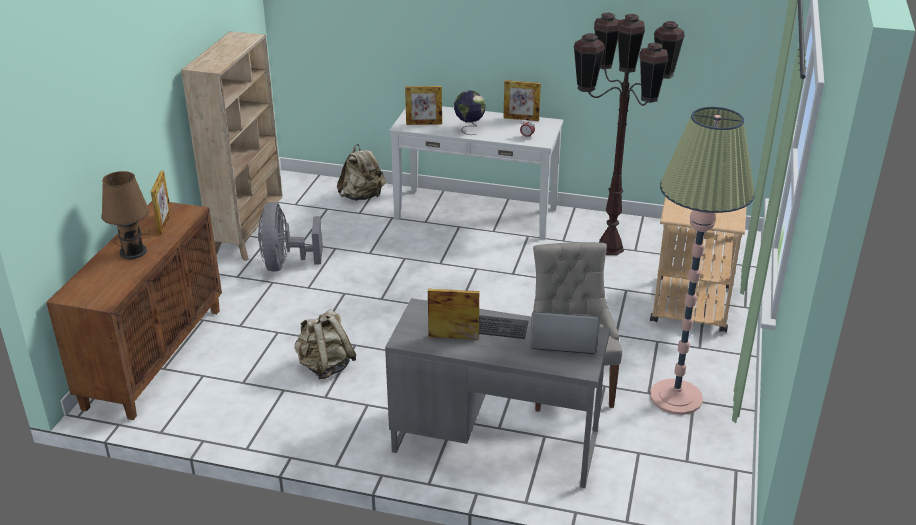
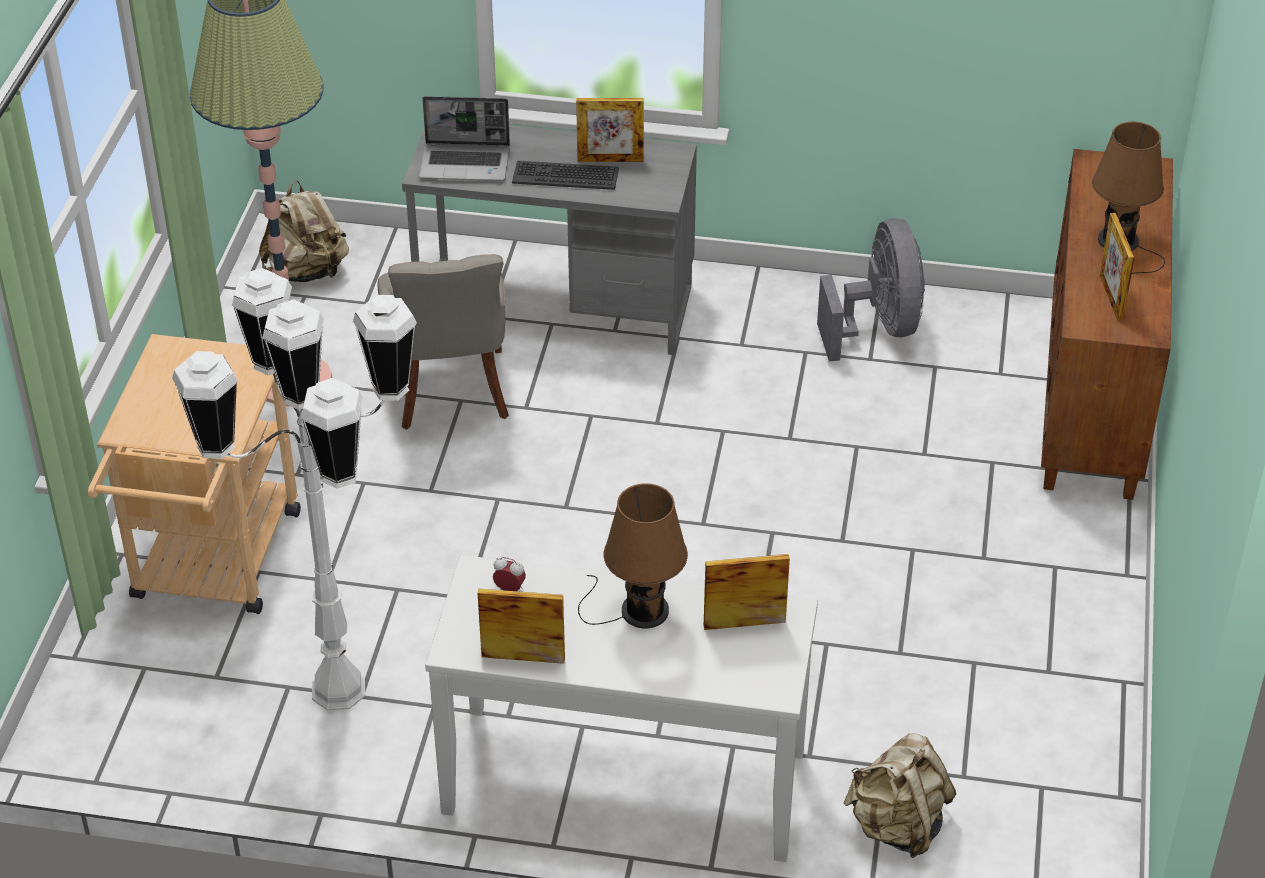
camera: 175 degrees right, 10 degrees up
beige bookcase [181,31,283,261] -> none
grey fan [258,202,323,272] -> grey fan moved to [817,218,925,361]
beige backpack [294,309,356,380] -> beige backpack moved to [259,181,349,282]
globe [454,91,486,135] -> brown table lamp [578,483,688,628]
brown floor lamp [574,12,685,255] -> white floor lamp [172,268,417,710]

